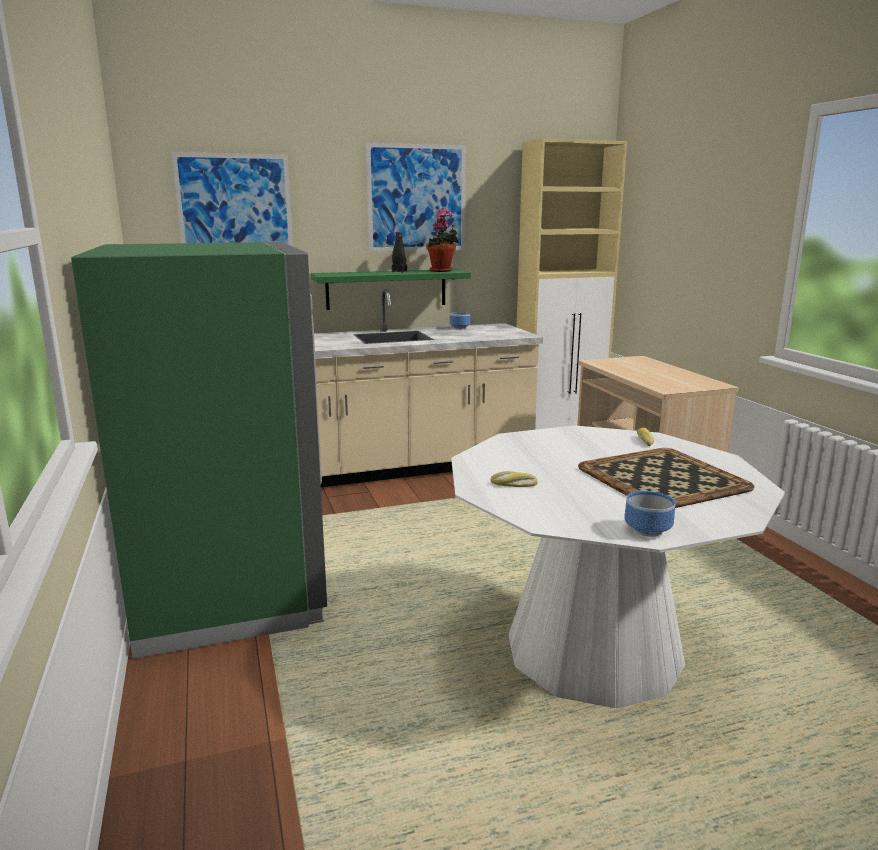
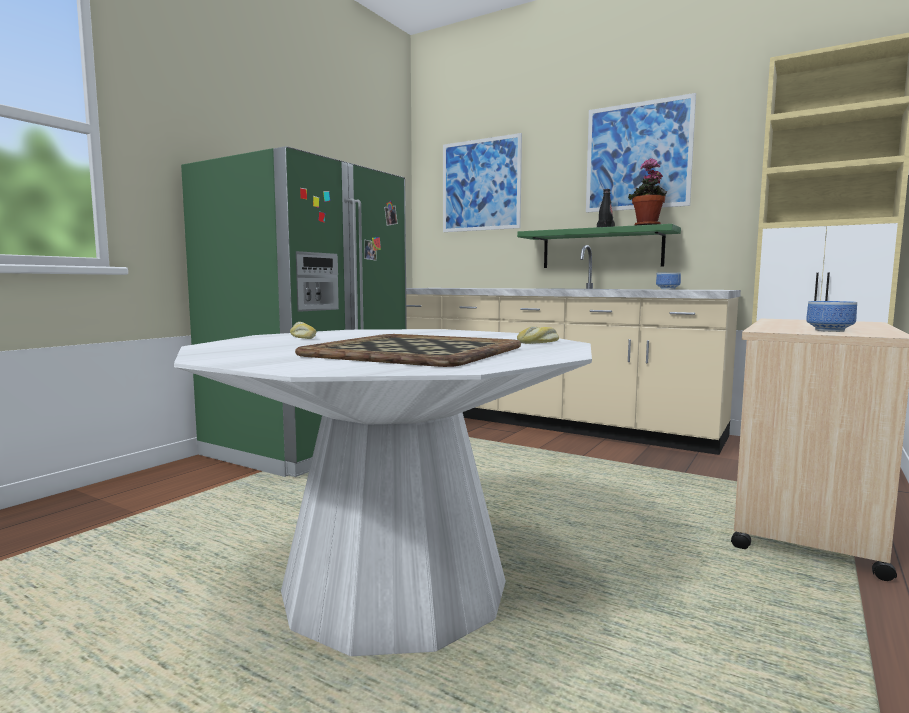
camera: 50 degrees right, 10 degrees down
bowl [624,491,675,537] -> bowl moved to [806,301,857,332]

